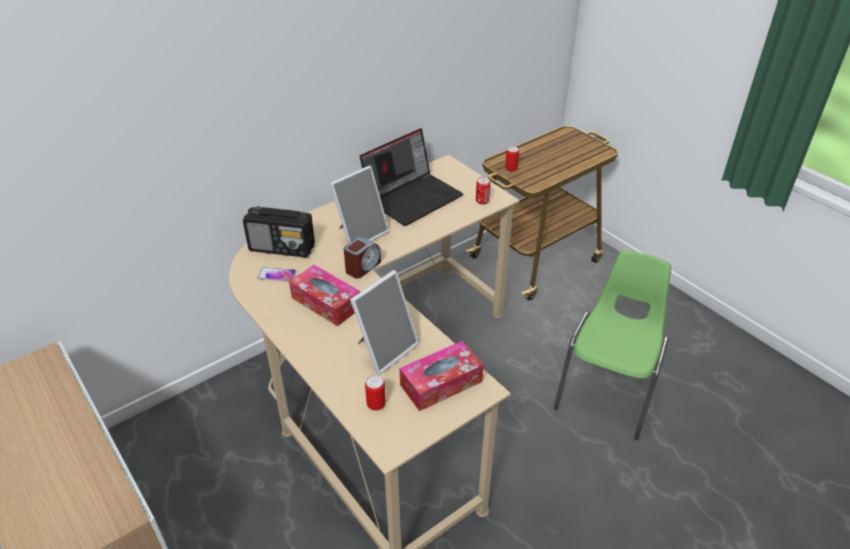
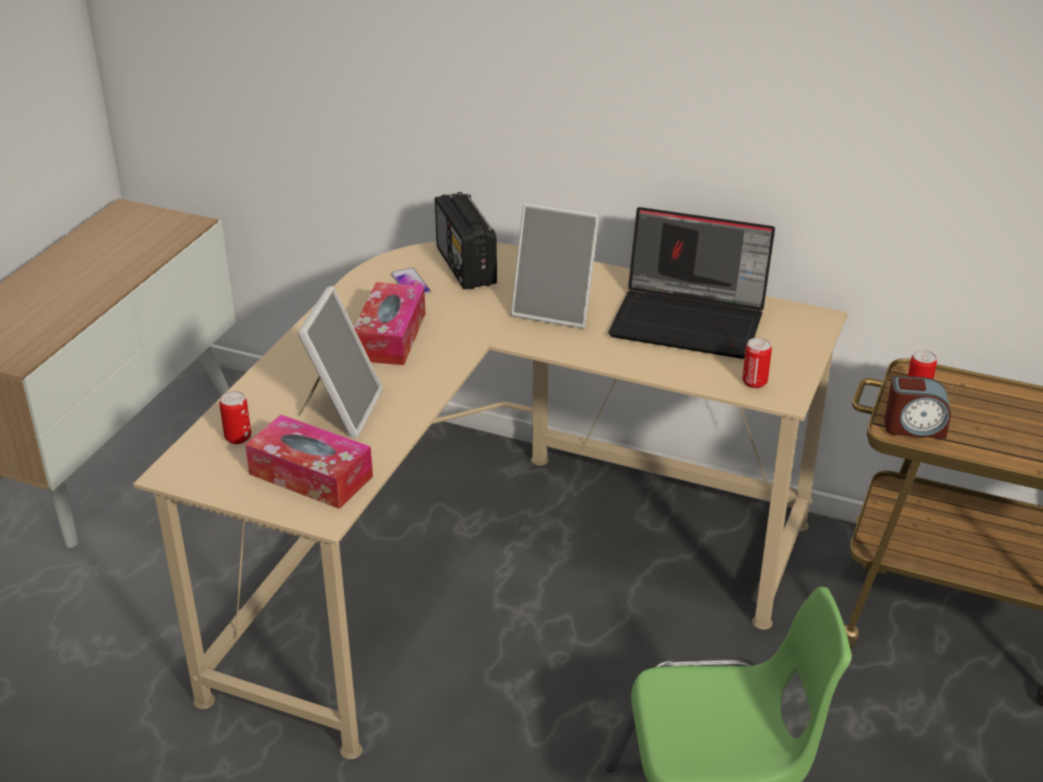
camera: 60 degrees right, 5 degrees down
alarm clock [344,237,381,279] -> alarm clock moved to [884,376,951,439]
picture frame [350,270,419,375] -> picture frame turned 90 degrees counterclockwise [297,286,383,438]

